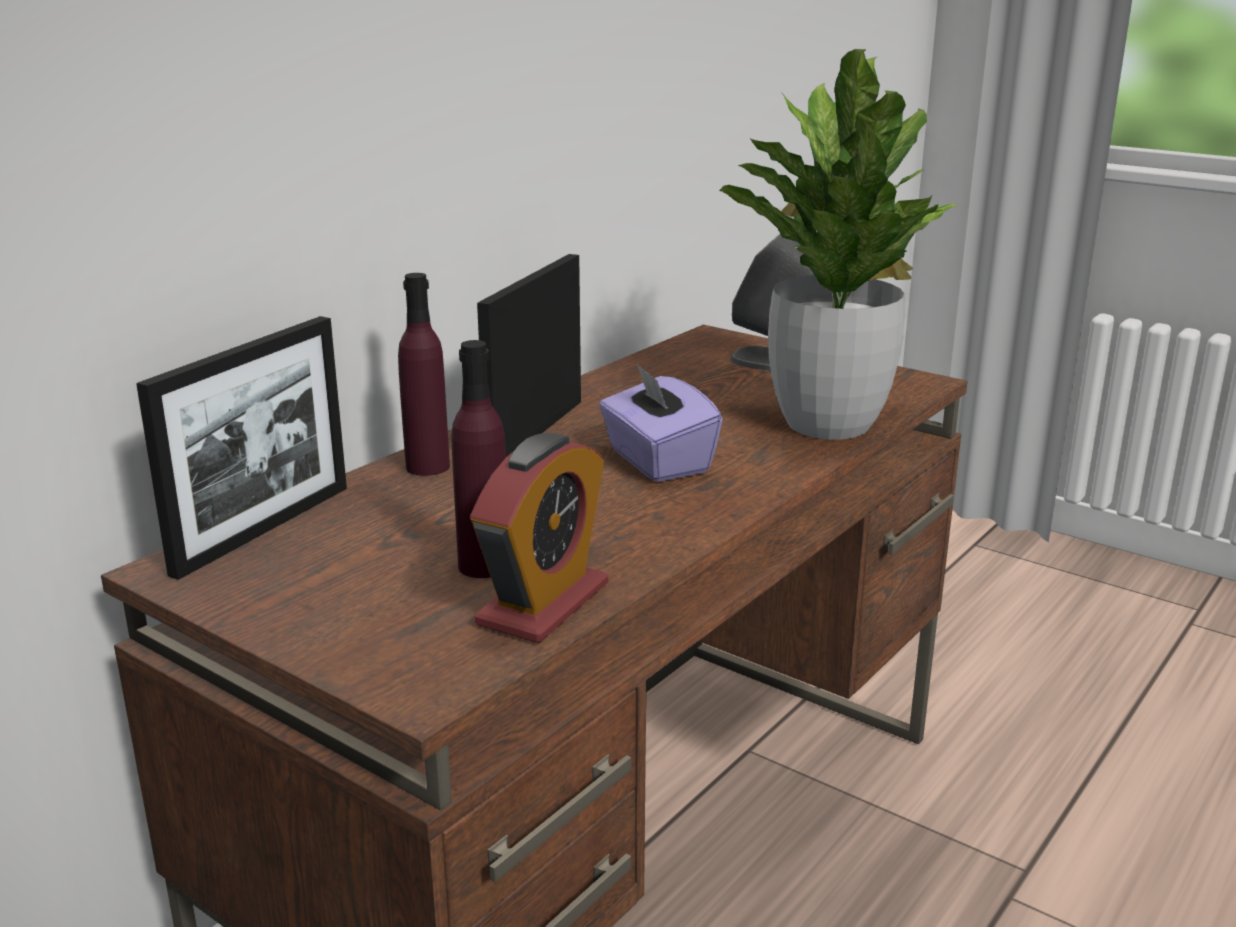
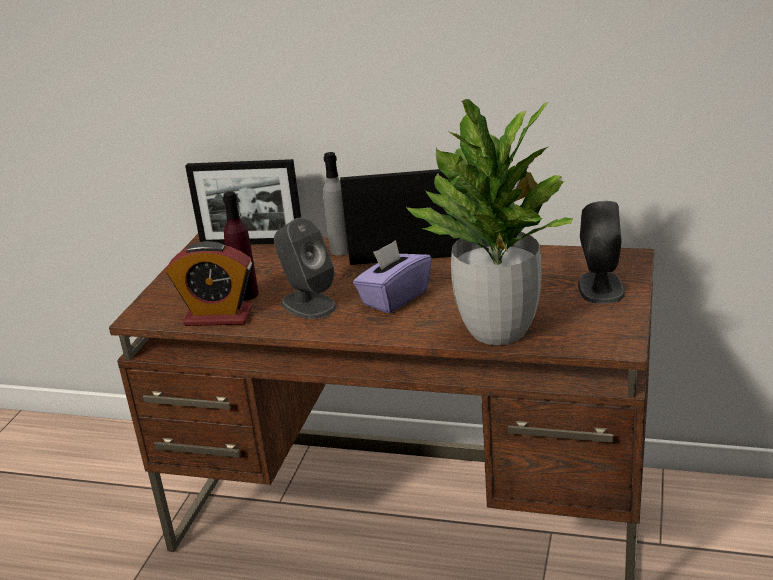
camera: 70 degrees right, 5 degrees up
purple bottle [398,273,450,476] -> grey bottle [323,152,349,255]
none -> grey speaker [274,218,337,319]

